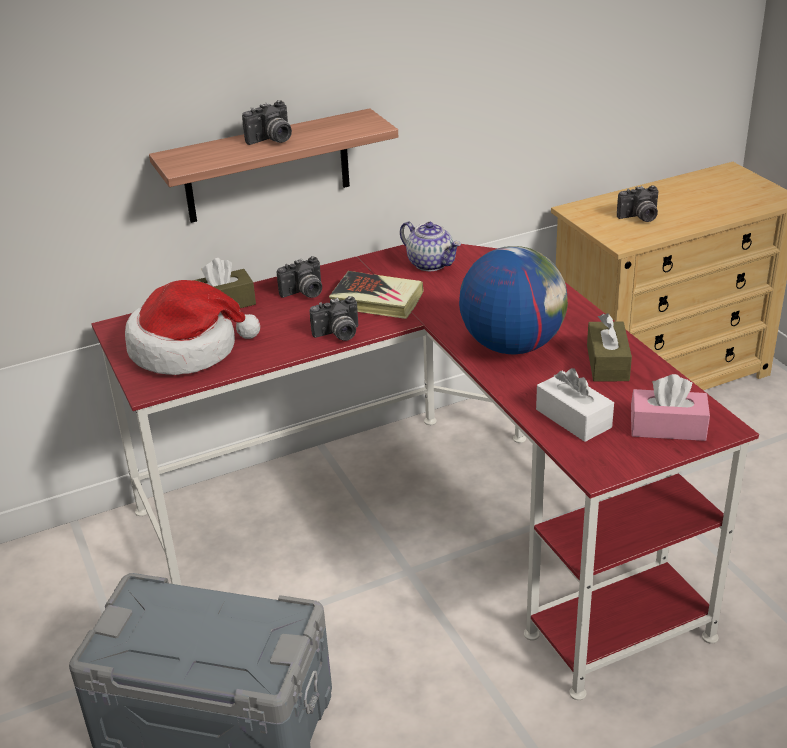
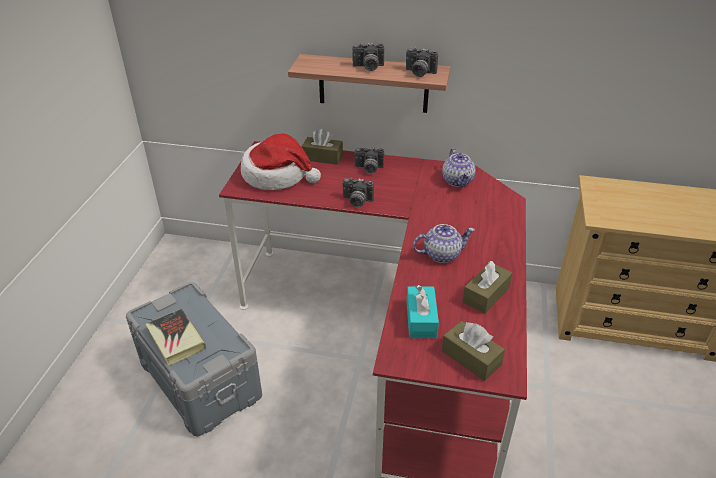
camera: 35 degrees right, 5 degrees up
book [329,271,424,319] -> book moved to [146,309,206,366]
globe [459,246,568,354] -> teapot [413,224,475,263]
white tissue box [536,368,614,442] -> turquoise tissue box [407,285,439,338]
camera [617,185,659,222] -> camera moved to [406,47,438,77]
pink tissue box [631,374,710,441] -> brown tissue box [442,321,505,381]

